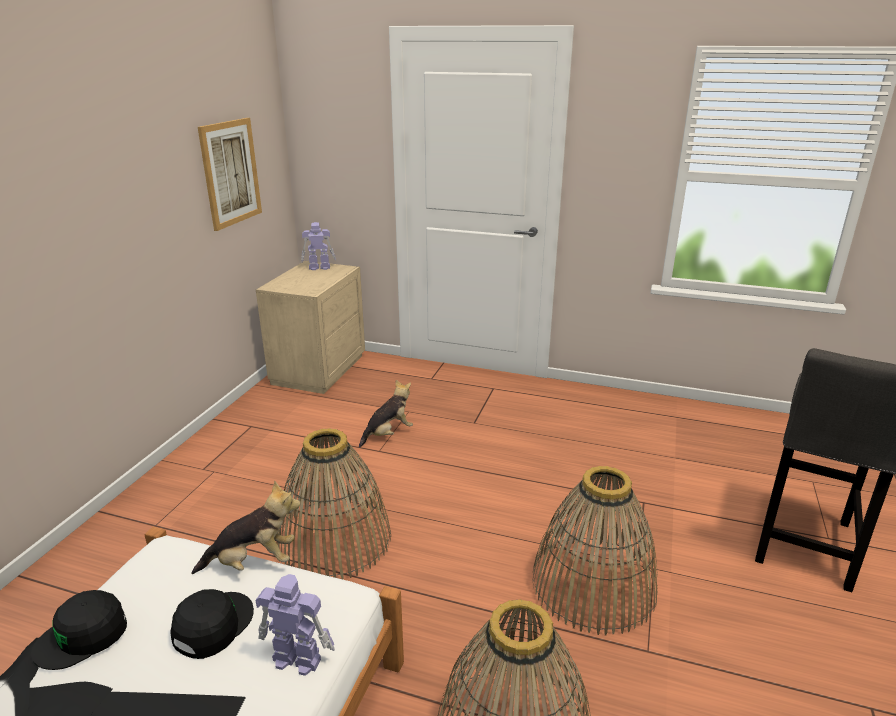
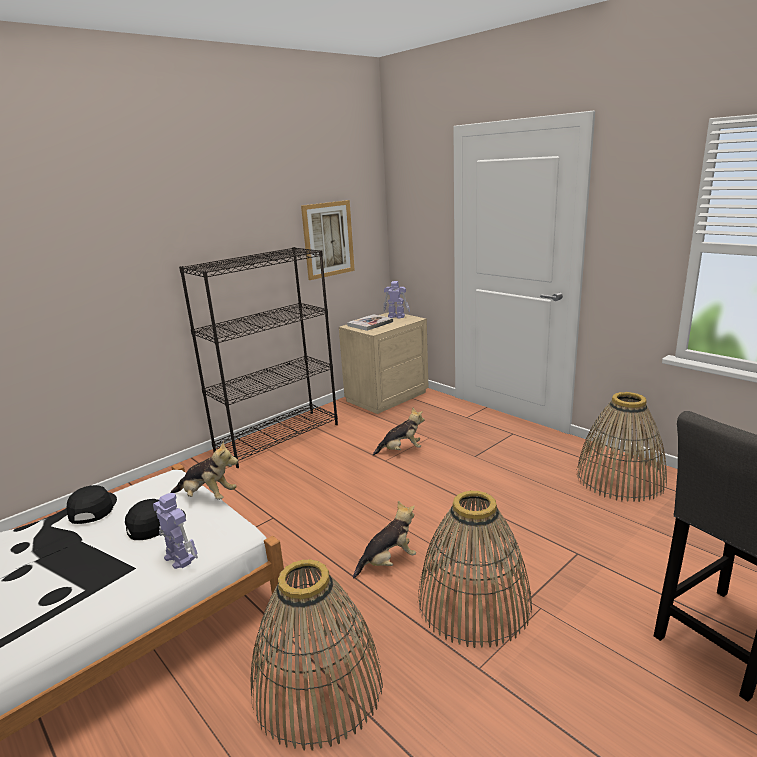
camera: 30 degrees right, 5 degrees down
black cap [31,590,127,670] -> black cap turned 90 degrees clockwise [66,485,117,524]
basket [277,428,391,579] -> basket moved to [576,392,667,502]
none -> black bookcase [179,247,338,468]
none -> book [347,314,393,331]
none -> plush toy [353,501,416,578]

